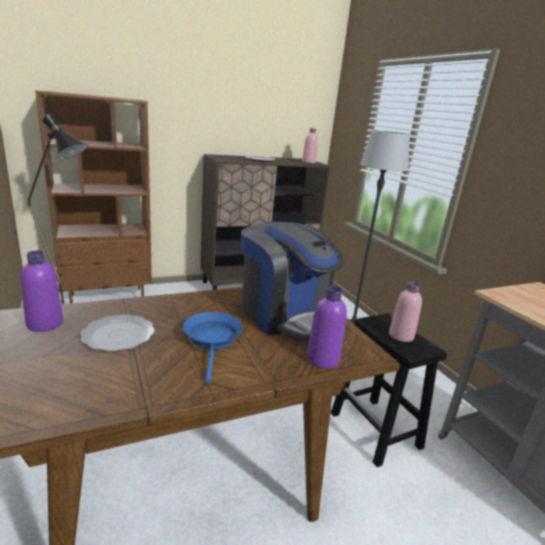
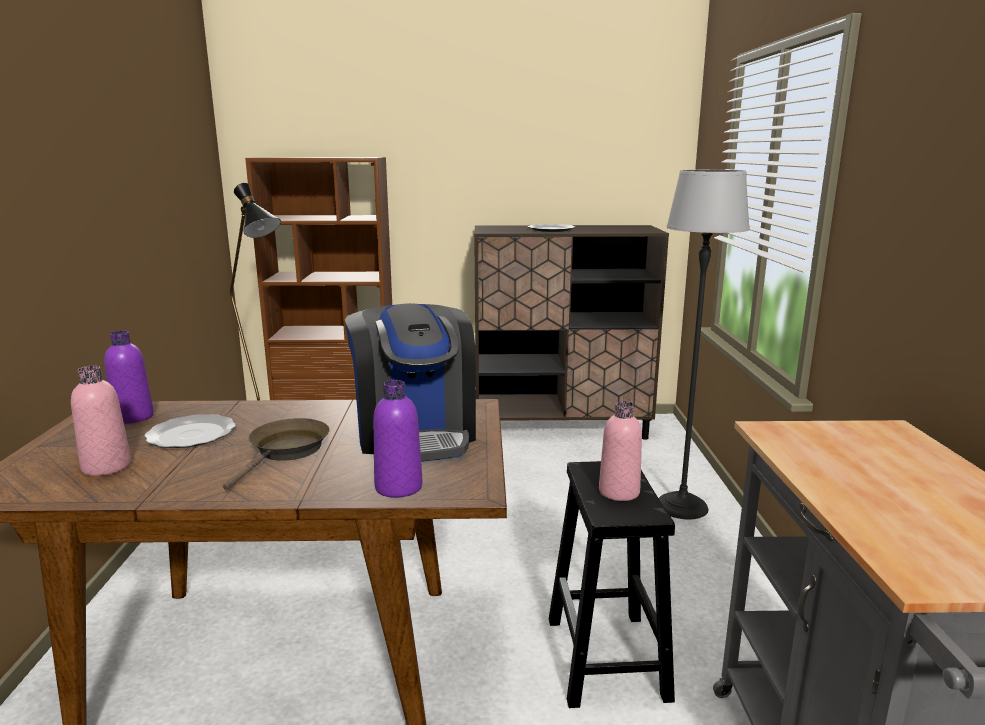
camera: 25 degrees right, 5 degrees down
blue frying pan [183,312,243,384] -> brown frying pan [223,418,329,490]
pink bottle [302,128,318,163] -> pink bottle moved to [71,365,131,476]

